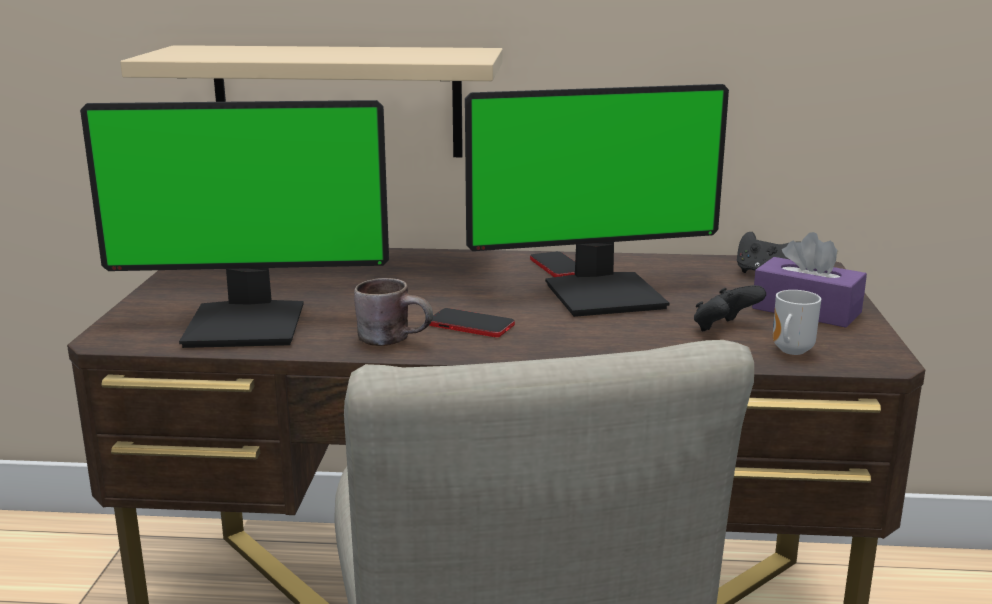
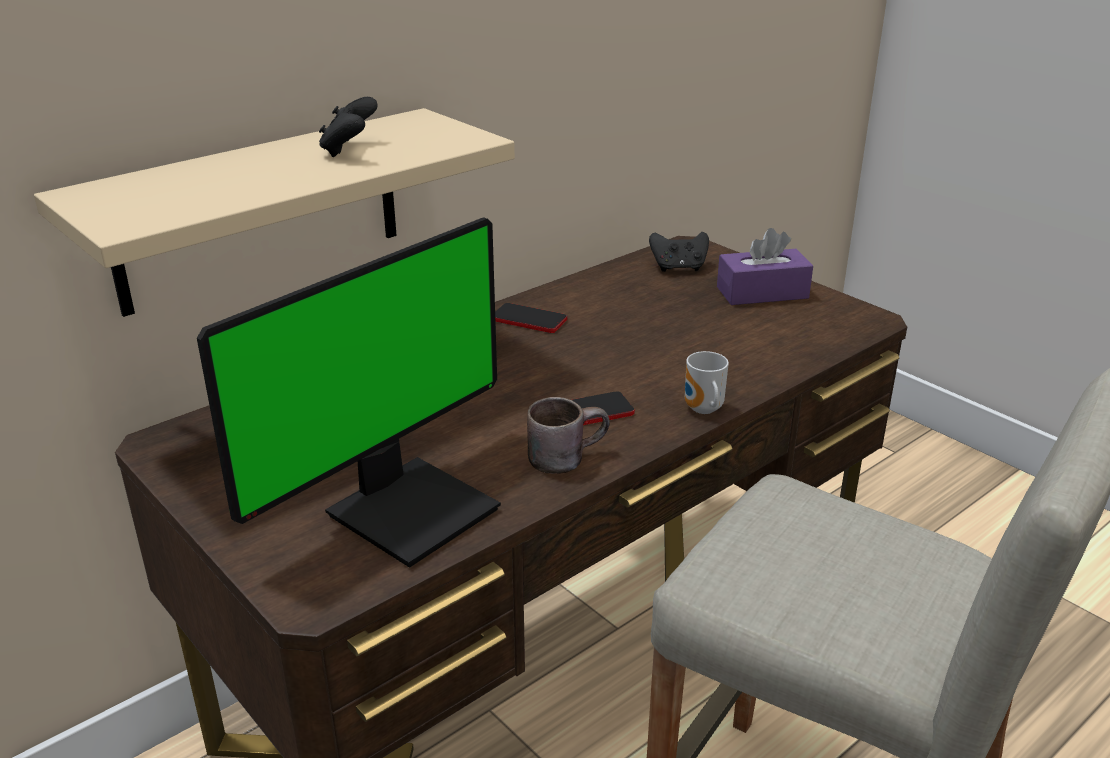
camera: 45 degrees left, 10 degrees up
monitor [465,84,729,317] -> none
black game controller [694,285,766,331] -> black game controller moved to [319,97,378,157]
mug [773,290,821,355] -> mug moved to [685,351,729,414]

